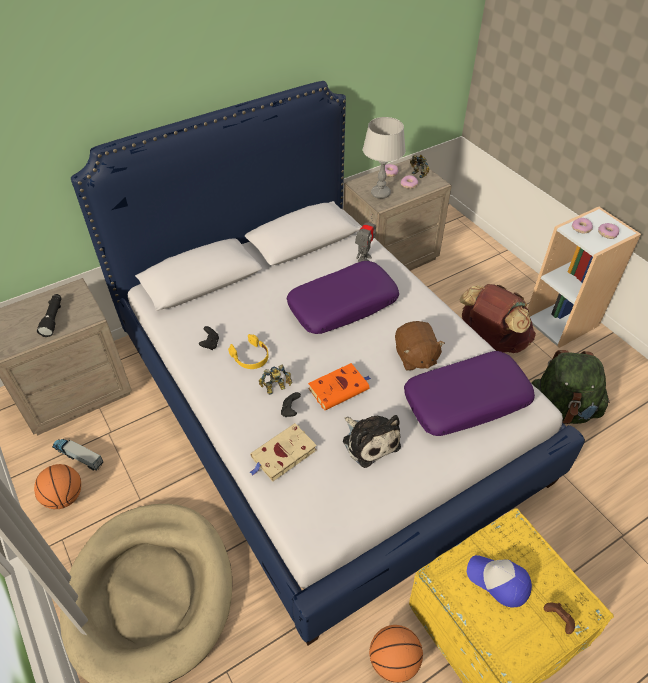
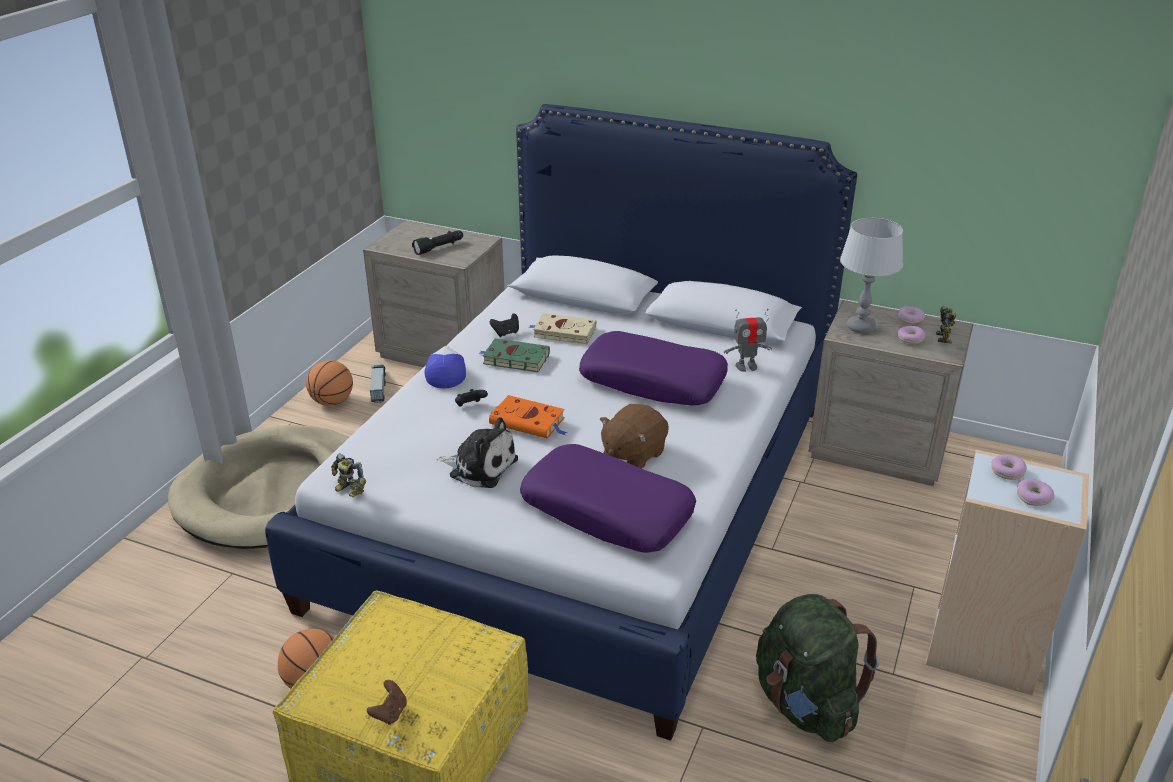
camera: 55 degrees right, 15 degrees down
yellow headphones [228,334,269,369] -> green book [480,338,550,372]
beige book [249,423,317,481] -> beige book moved to [528,313,596,344]
toy robot [259,365,292,395] -> toy robot moved to [331,453,366,497]
plush toy [343,415,401,468] -> plush toy turned 90 degrees counterclockwise [436,417,518,488]
brown backpack [459,284,536,353] -> none
cap [467,555,532,608] -> cap moved to [425,346,466,388]

